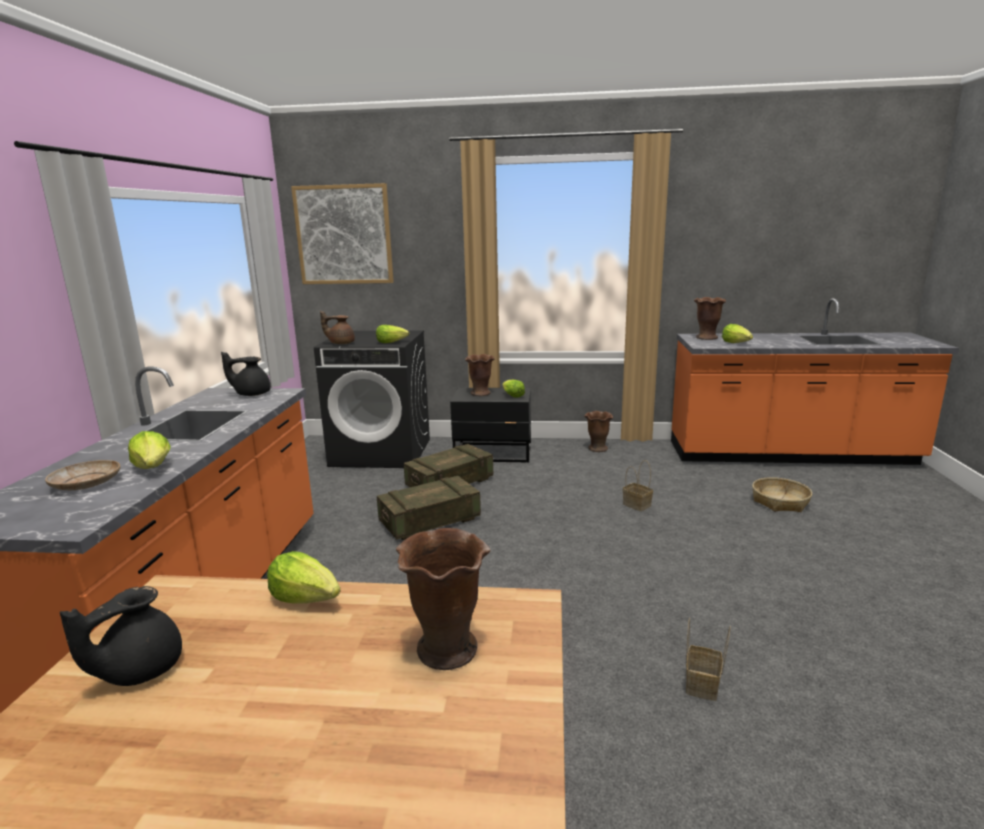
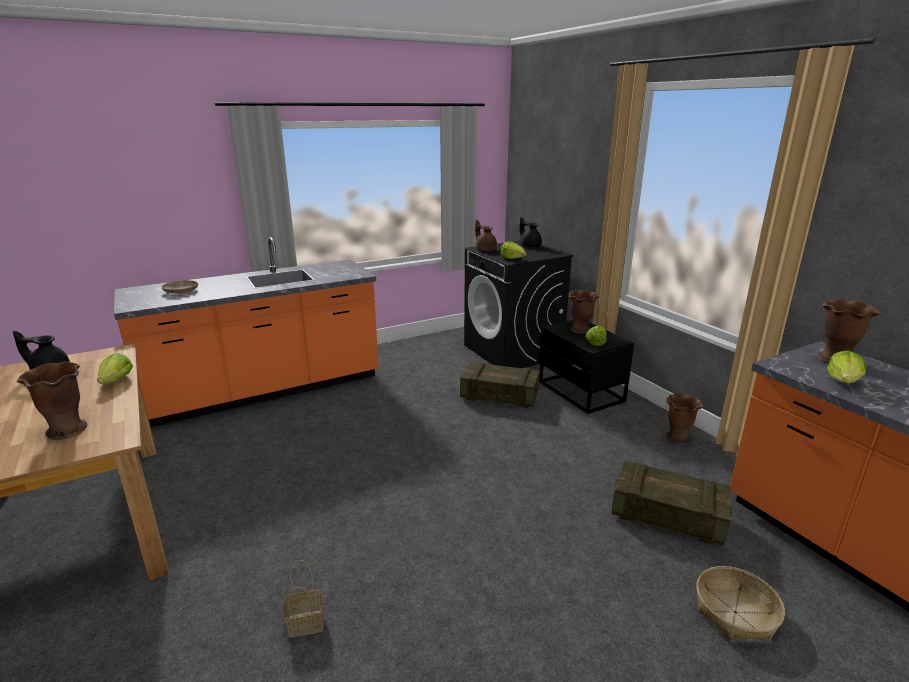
camera: 55 degrees right, 5 degrees up
lettuce [128,431,171,469] -> none
black teapot [221,352,271,396] -> black teapot moved to [519,217,542,247]
picture [291,183,394,284] -> none
crate [377,476,481,540] -> crate moved to [612,461,732,545]
basket [623,460,653,511] -> none

